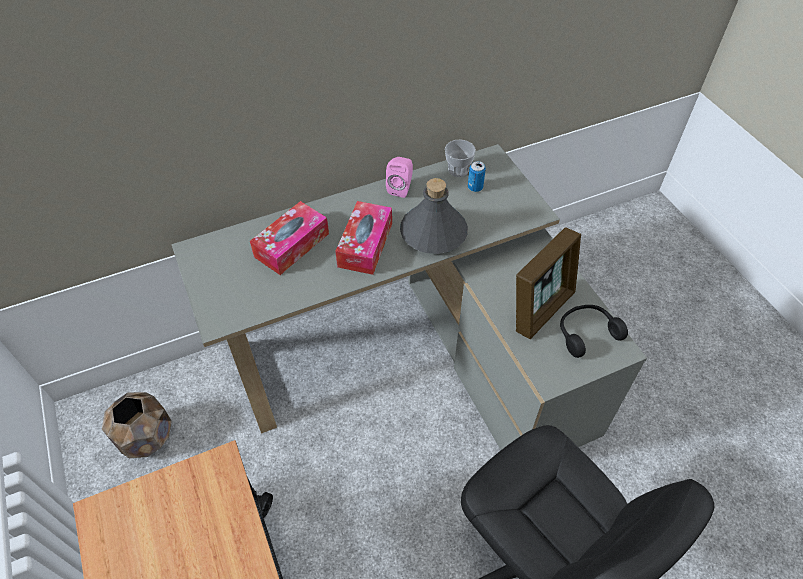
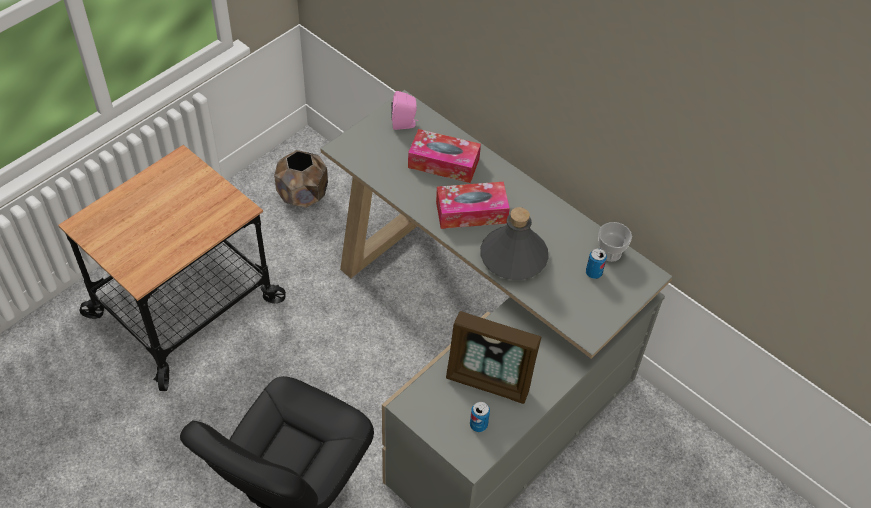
camera: 65 degrees right, 0 degrees up
pink speaker [386,157,413,198] -> pink speaker moved to [391,91,418,130]
black headphones [560,305,628,358] -> can [470,402,490,432]

